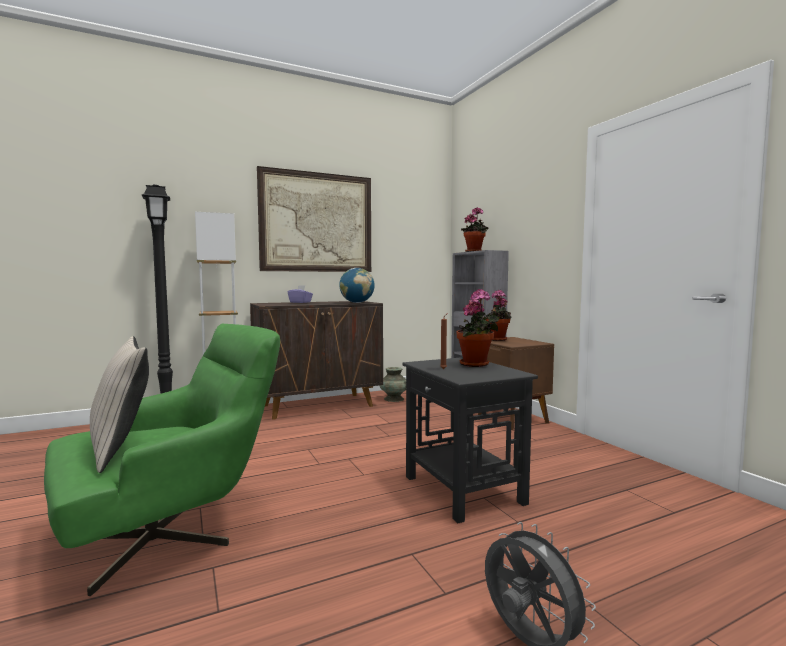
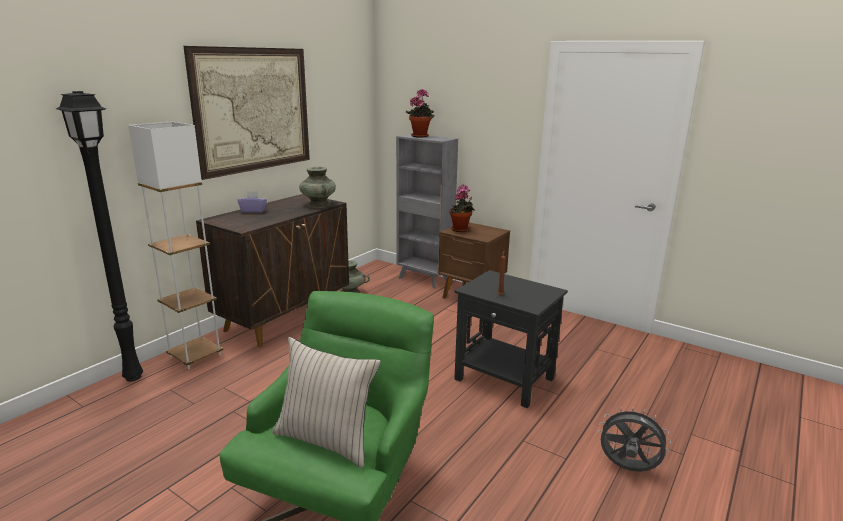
camera: 30 degrees left, 15 degrees up
globe [339,268,375,303] -> turquoise vase [299,167,336,208]
potted plant [456,289,499,367] -> none

